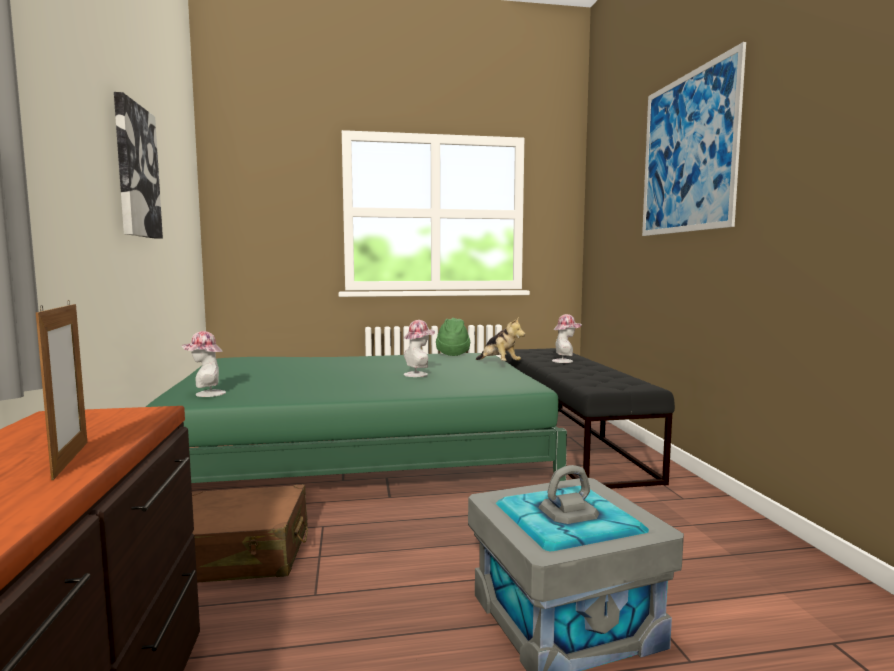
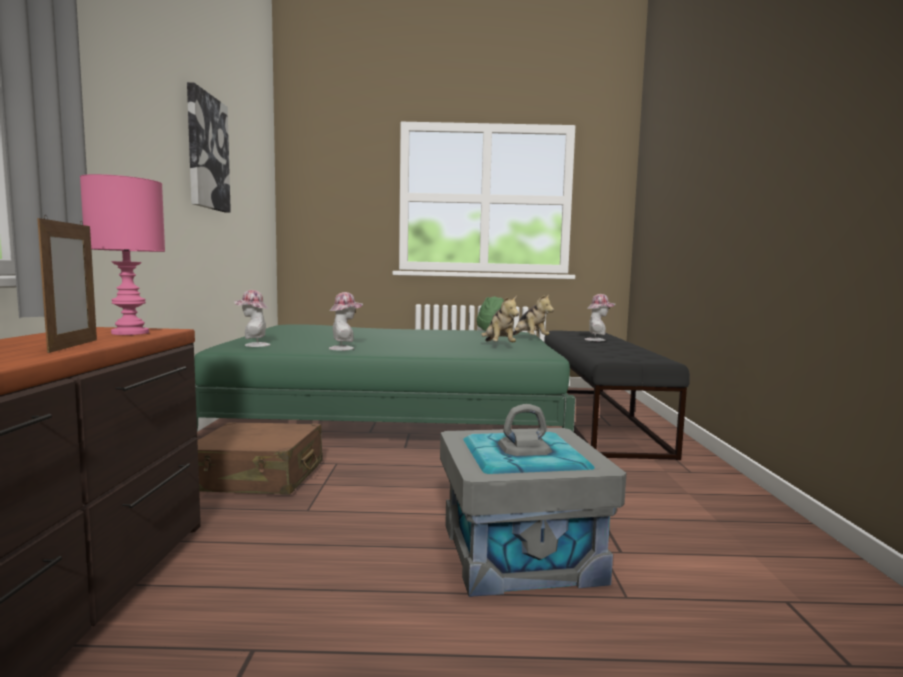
camera: 10 degrees right, 0 degrees up
hat [404,320,435,377] -> hat moved to [329,292,363,350]
picture [642,42,746,236] -> none
none -> pink table lamp [80,174,165,335]
none -> plush toy [481,295,519,342]

